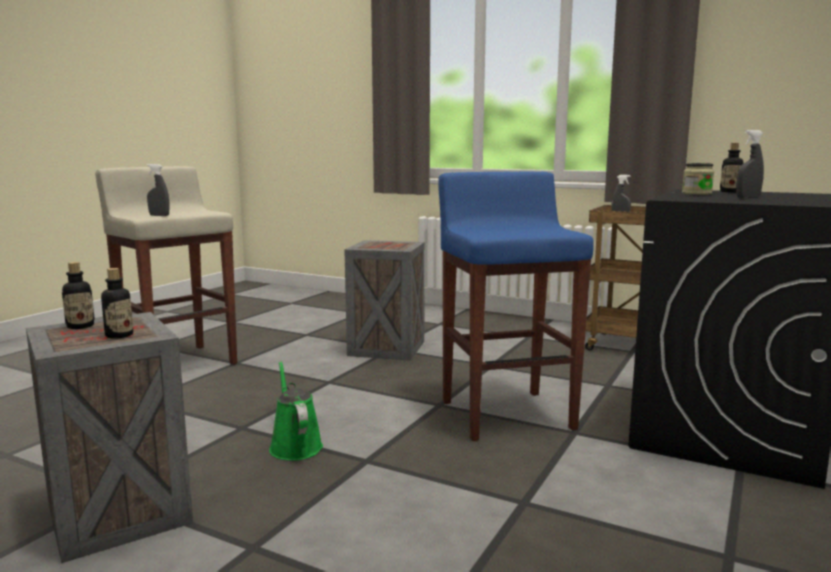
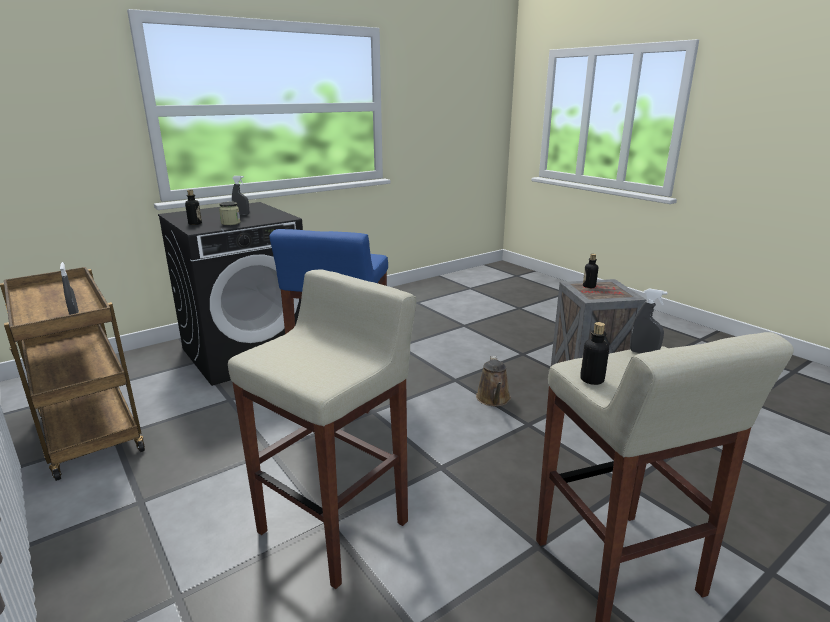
camera: 155 degrees left, 10 degrees up
bottle [62,262,95,329] -> bottle moved to [580,322,609,385]
green watering can [269,361,323,460] -> brown watering can [476,356,511,406]
crate [344,240,425,361] -> beige stool [228,270,417,589]

